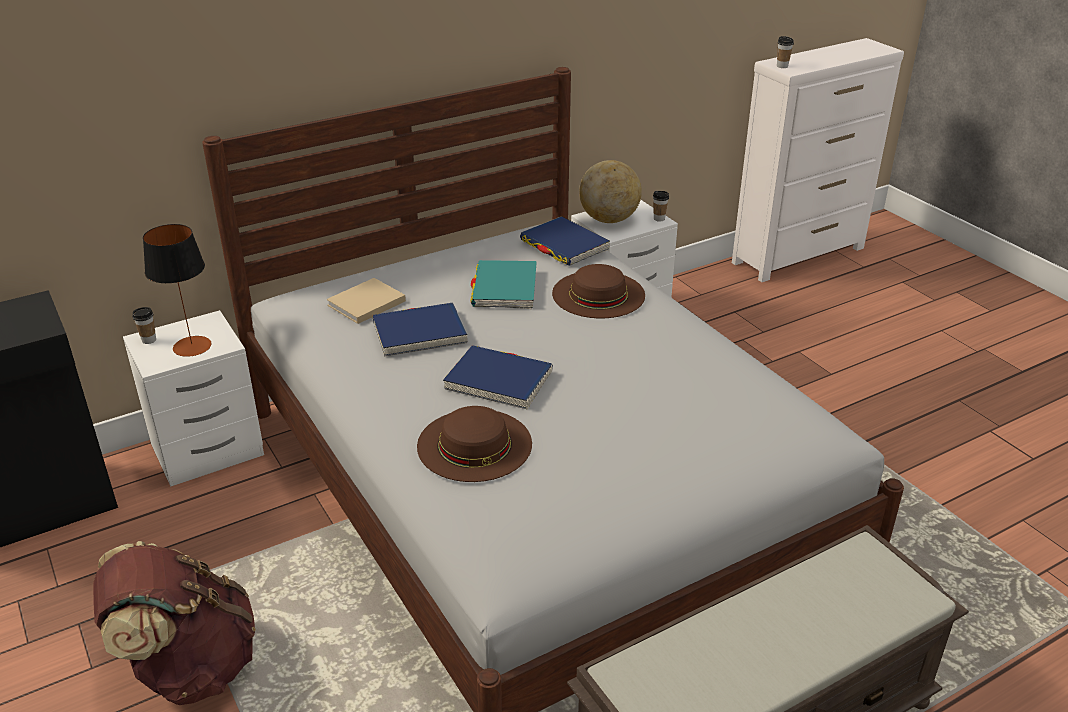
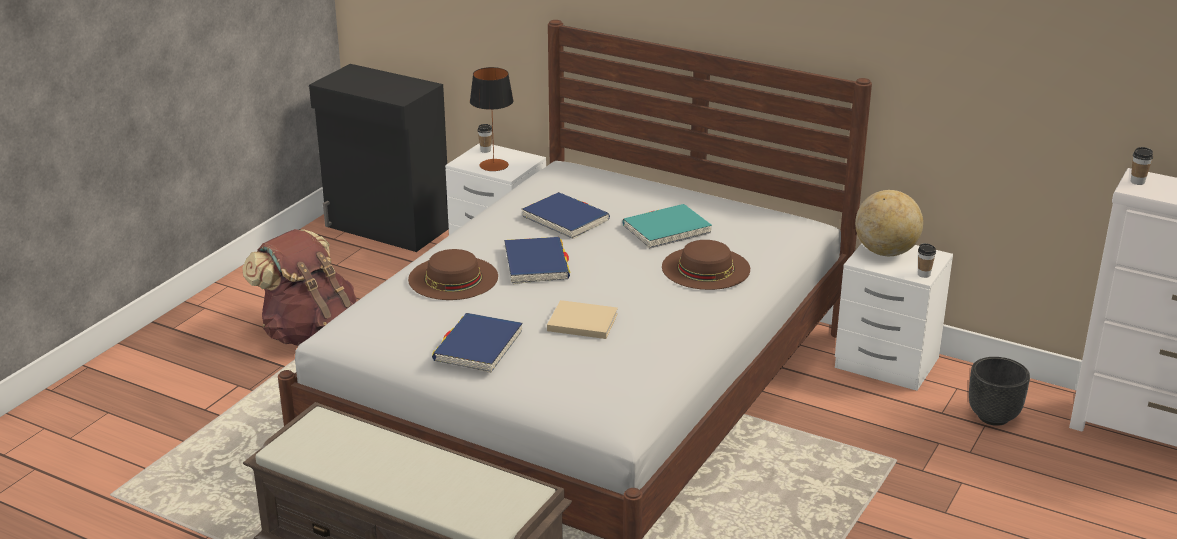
camera: 60 degrees right, 5 degrees down
beige book [326,278,406,324] -> beige book moved to [547,300,618,339]
blue book [520,216,610,266] -> blue book moved to [432,313,523,373]
none -> black planter [969,357,1030,426]

